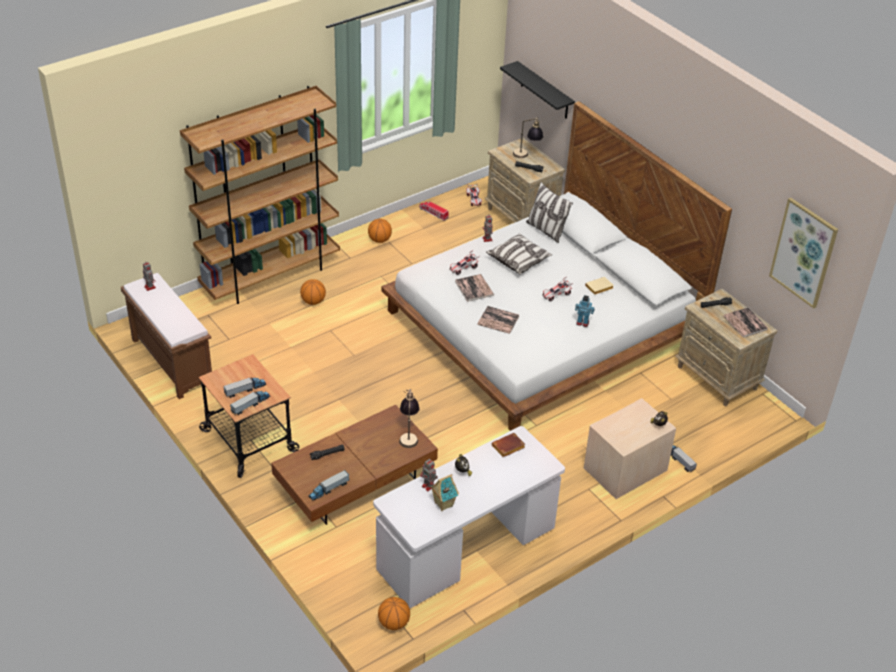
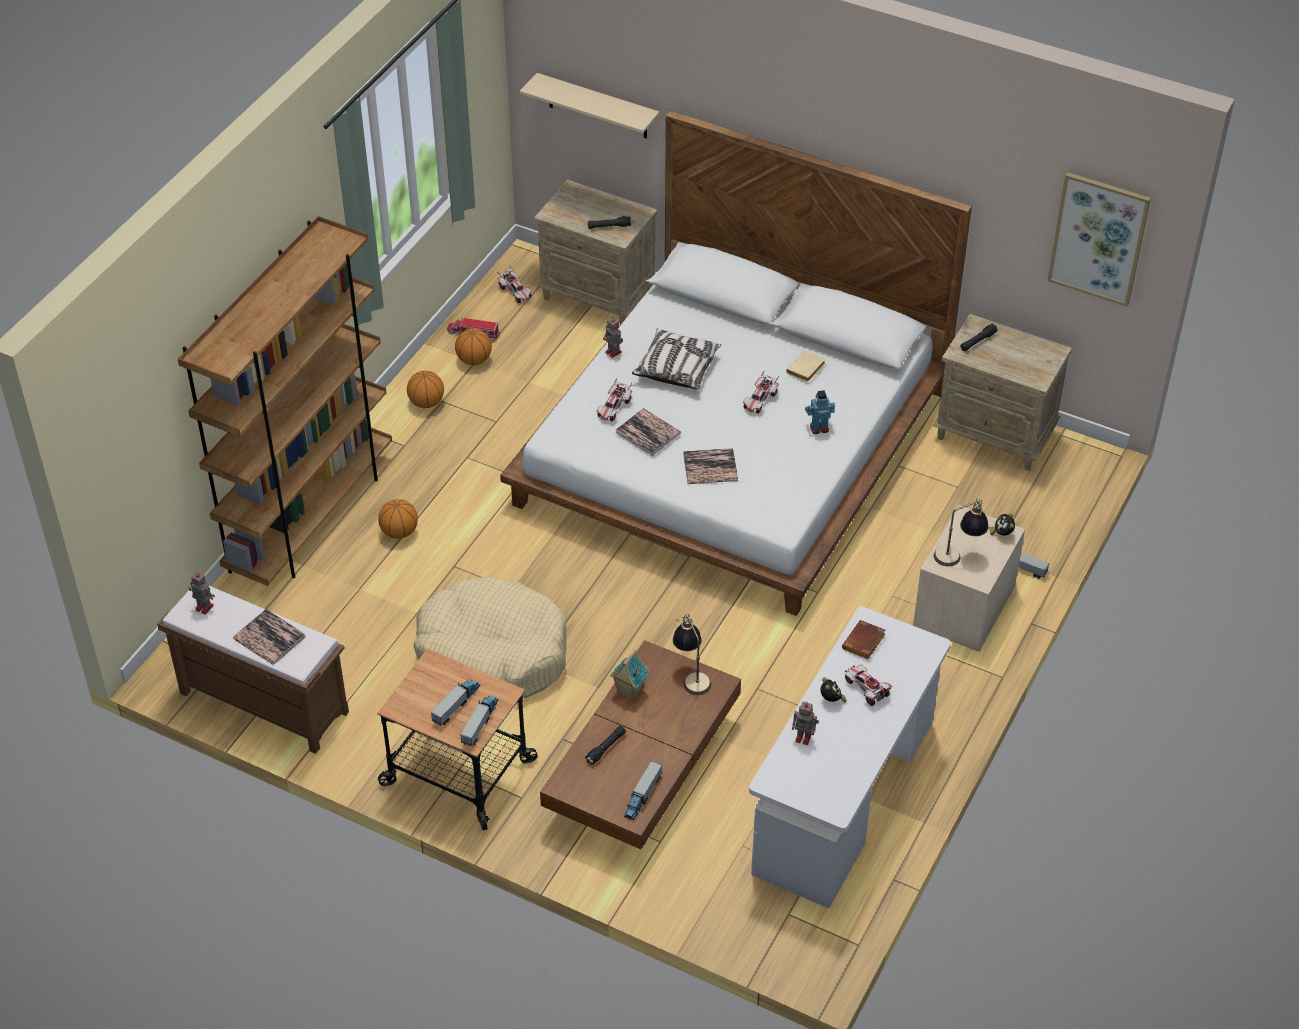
camera: 25 degrees left, 5 degrees up
basketball [378,597,410,630] -> basketball moved to [455,328,492,365]
toy house [430,474,459,511] -> toy house moved to [611,650,650,700]
black shelf [500,61,575,119] -> beige shelf [520,73,659,139]
table lamp [513,117,543,158] -> table lamp moved to [934,499,989,567]
pillow [526,182,573,243] -> none
book [723,307,768,338] -> book moved to [233,609,306,665]
none -> beige dog bed [413,577,566,698]
none -> toy car [845,664,893,706]

